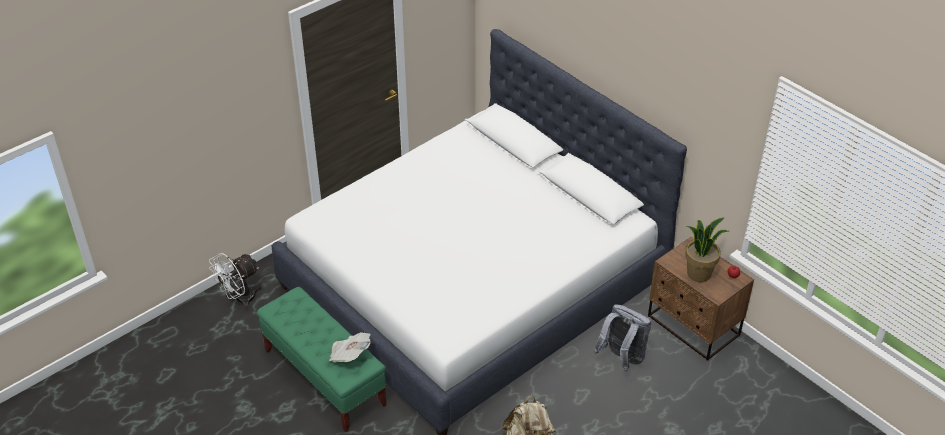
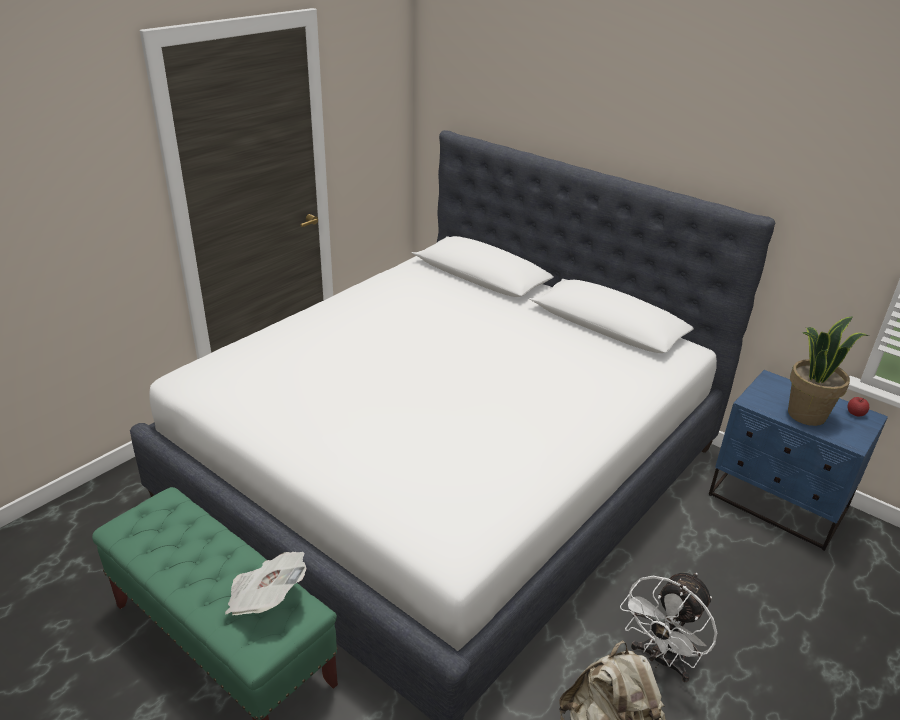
camera: 10 degrees left, 10 degrees down
white fan [209,253,262,310] -> white fan moved to [620,573,717,682]
grey backpack [594,304,652,371] -> none
brown nightstand [648,237,754,361] -> blue nightstand [709,370,888,551]

